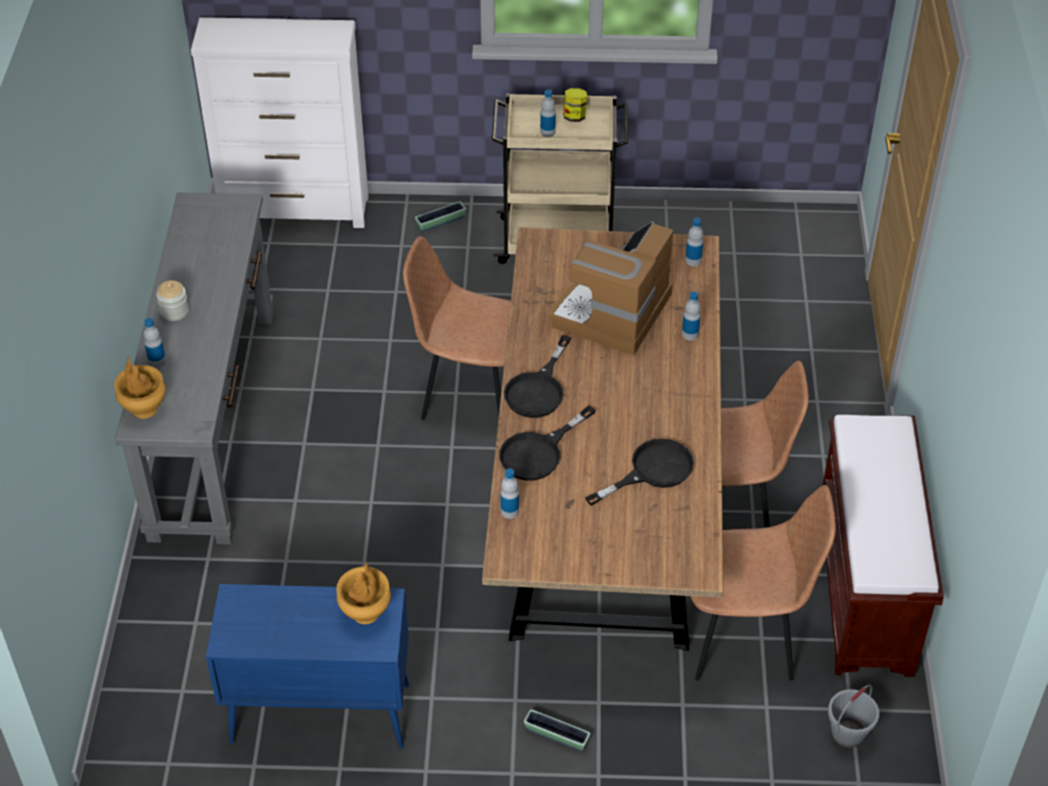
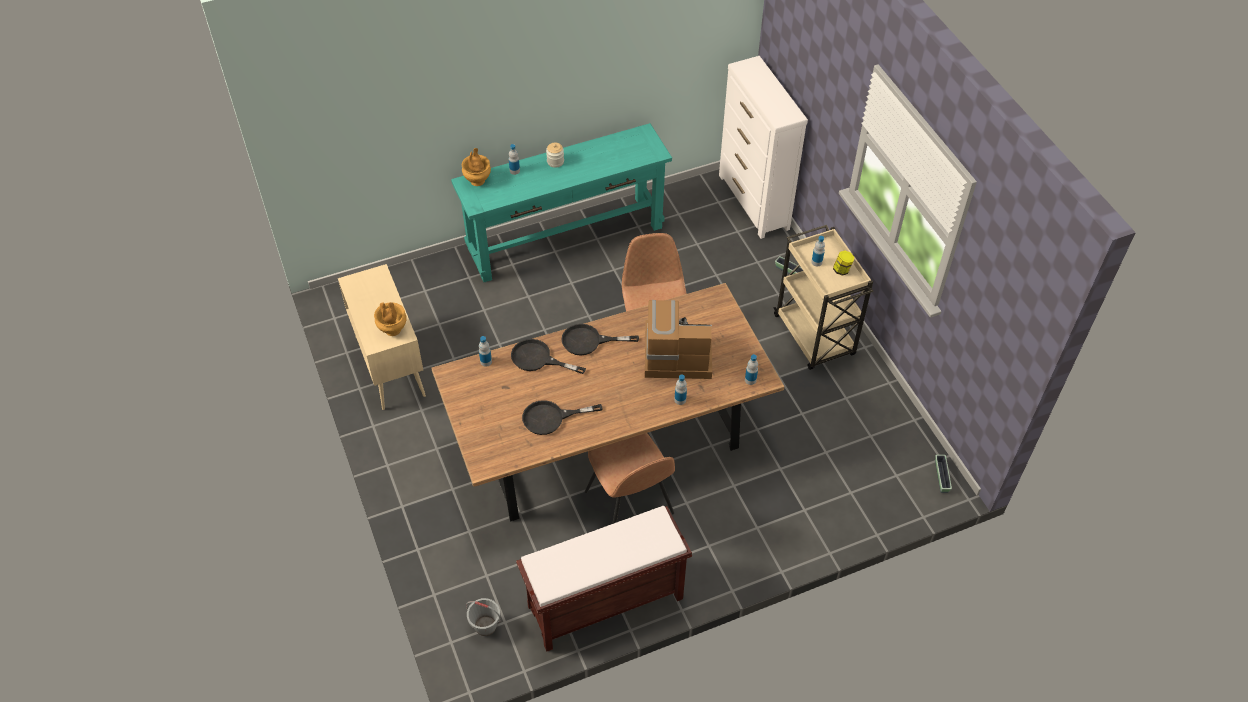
camera: 65 degrees right, 5 degrees up
grey console table [115,193,274,544] -> turquoise console table [451,123,672,282]
blue cabinet [206,584,409,749] -> beige cabinet [338,264,426,410]
planter [524,709,590,752] -> planter moved to [935,455,952,493]
black frying pan [585,439,694,506] -> black frying pan turned 135 degrees clockwise [522,400,602,435]
brown chair [690,485,836,681] -> none

